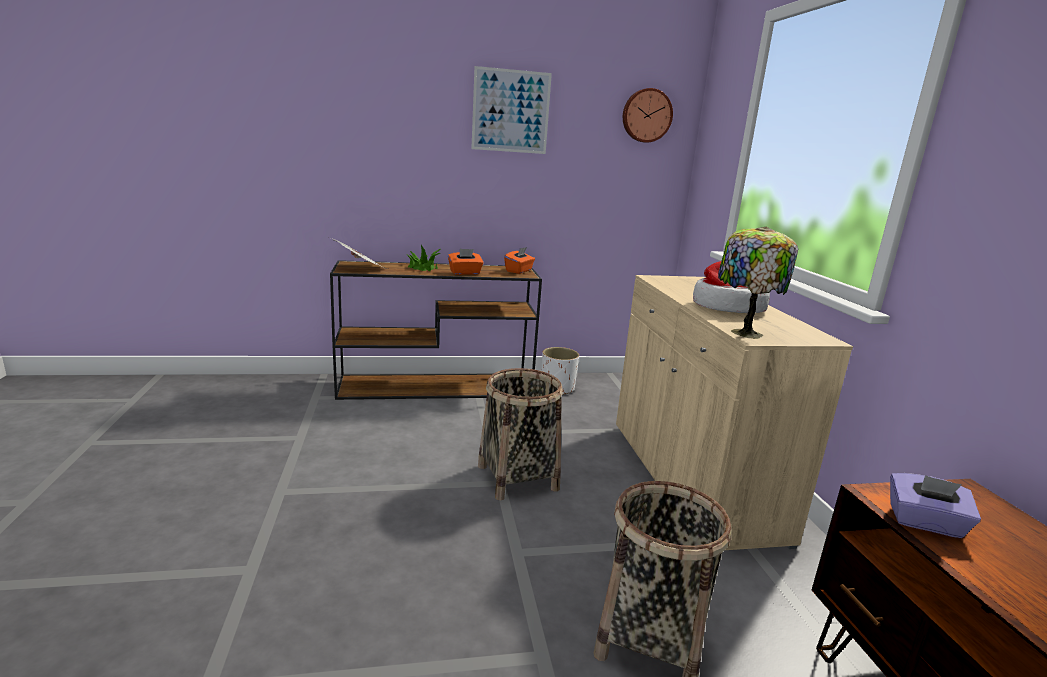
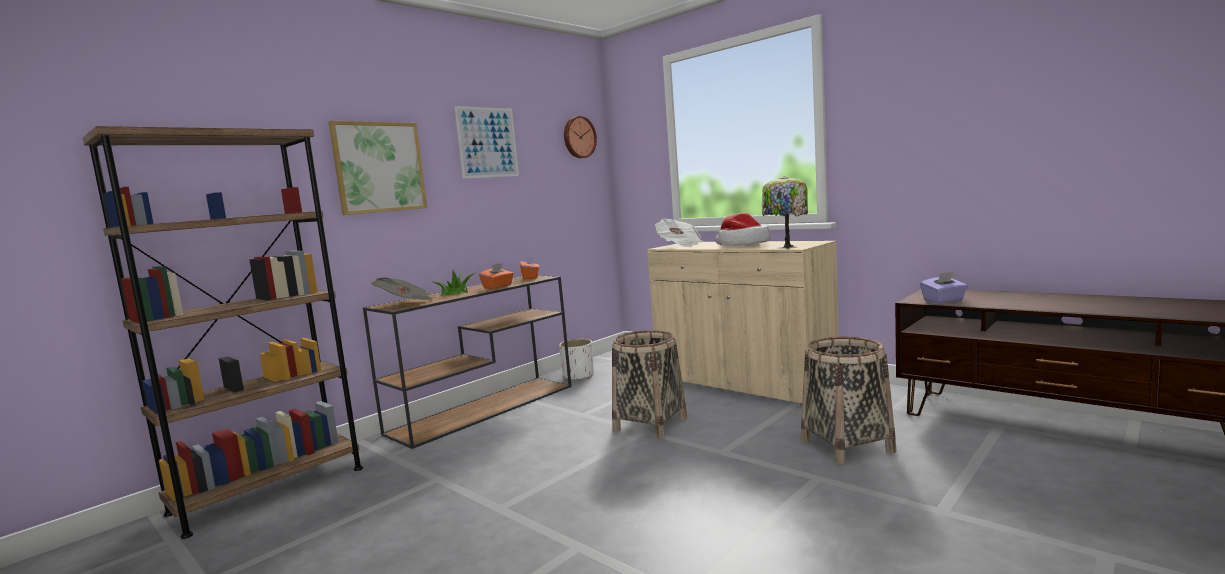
camera: 35 degrees left, 10 degrees down
none -> brown bookcase [83,126,363,539]
none -> picture [329,121,427,215]
none -> newspaper [655,219,703,248]

